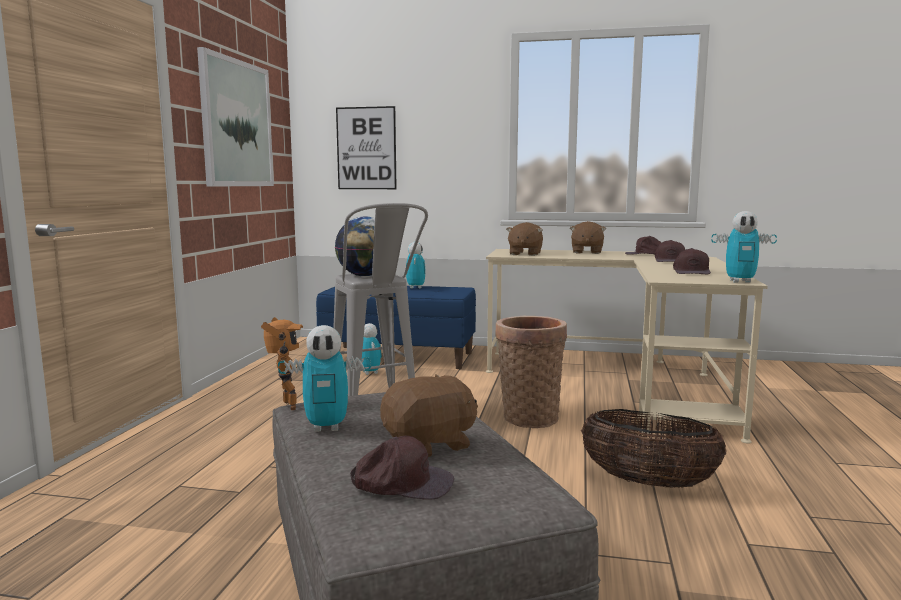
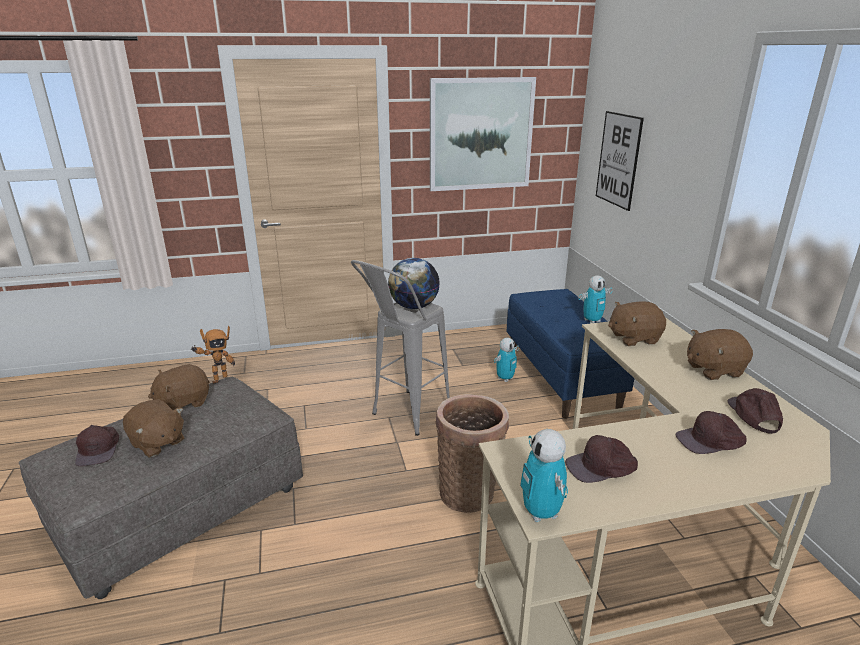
camera: 65 degrees right, 15 degrees up
toy robot [278,325,371,432] -> brown plush toy [148,364,209,411]
basket [581,409,726,488] -> none

